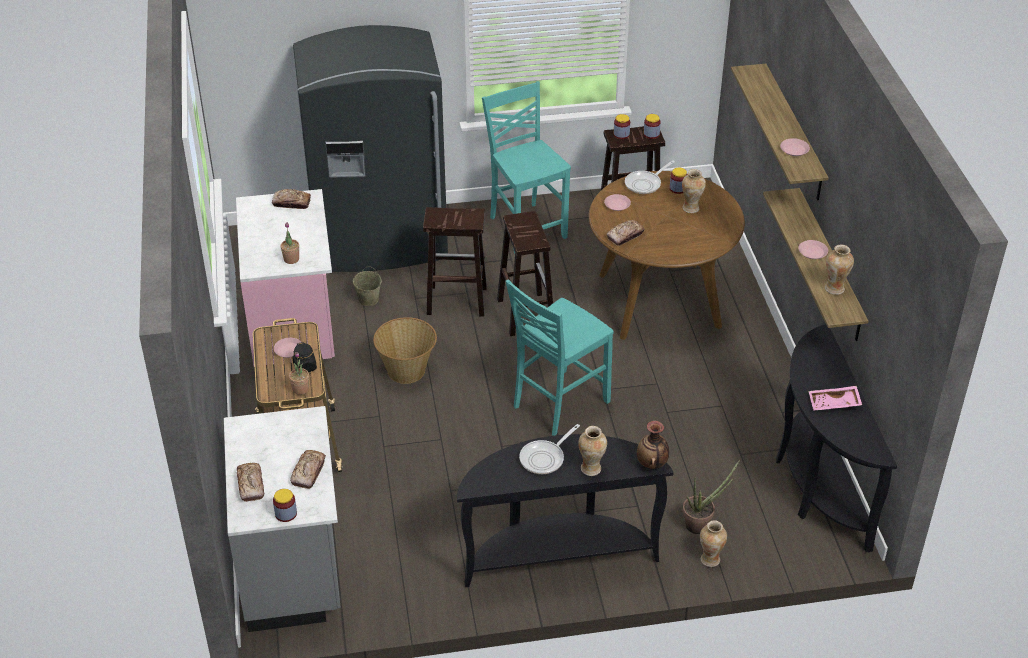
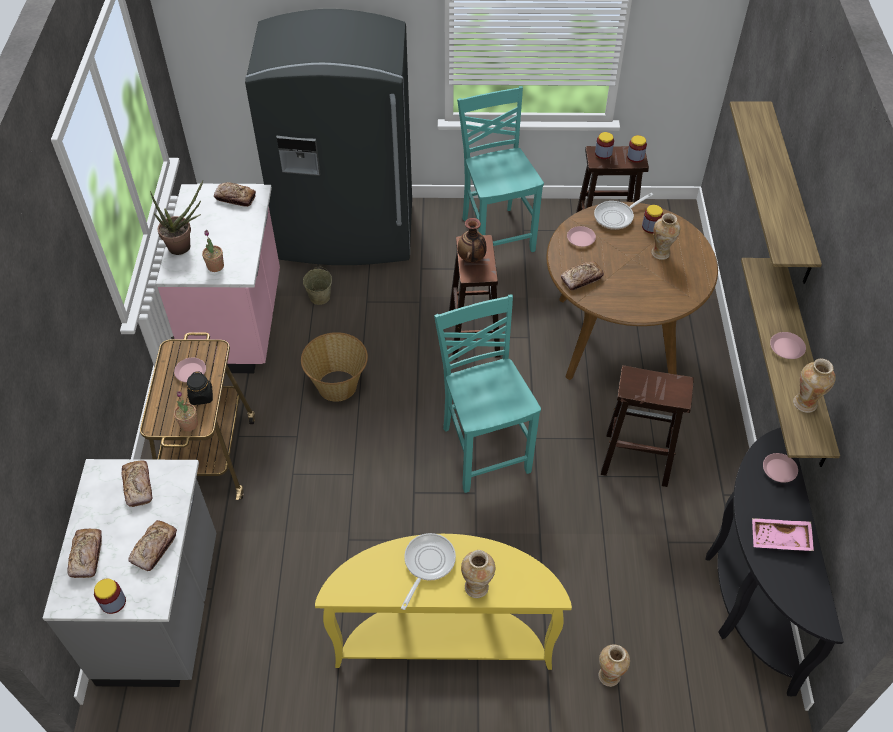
camera: 10 degrees right, 10 degrees up
brown stool [423,207,487,317] -> brown stool moved to [601,365,694,487]
black console table [457,434,674,587] -> yellow console table [315,534,572,670]
turquoise chair [506,279,613,436] -> turquoise chair turned 105 degrees clockwise [434,294,541,493]
frying pan [519,424,580,474] -> frying pan turned 150 degrees clockwise [401,533,456,610]
vase [637,421,669,469] -> vase moved to [457,218,486,262]
potted plant [683,460,740,534] -> potted plant moved to [150,181,203,255]
pink plate [780,138,810,156] -> pink plate moved to [763,453,798,483]
none -> bread [122,460,153,507]

